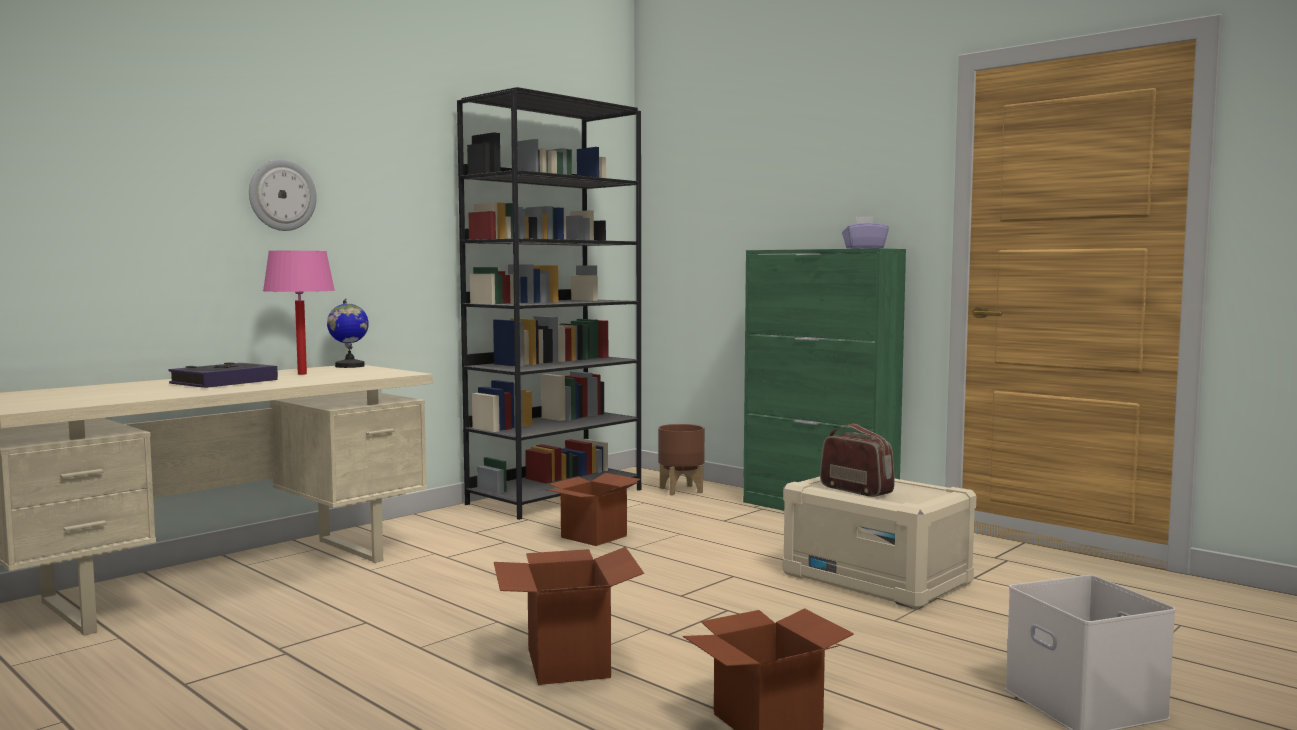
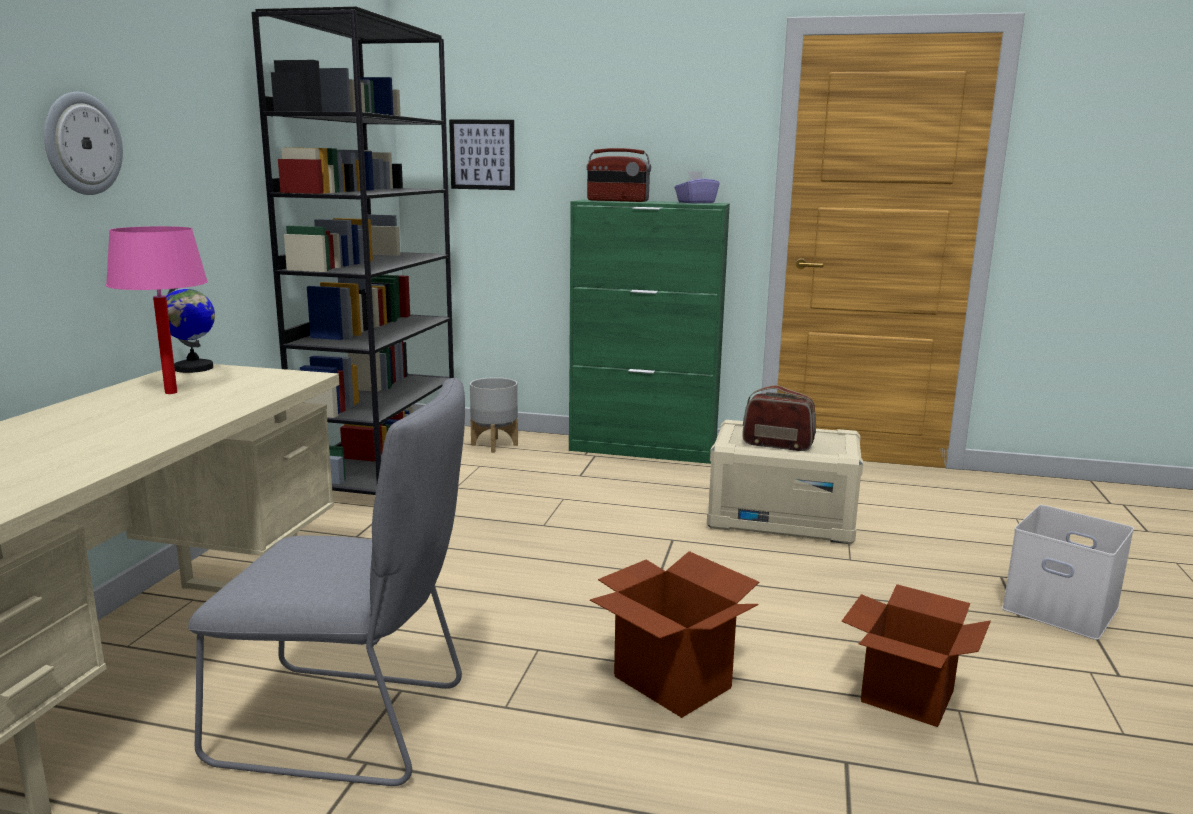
camera: 30 degrees left, 10 degrees up
book [169,362,278,388] -> none
cardboard box [545,473,640,546] -> none
brown planter [658,424,705,495] -> grey planter [470,377,518,453]
none -> grey chair [188,378,465,786]
none -> picture [449,119,515,190]
none -> radio [587,148,651,202]

